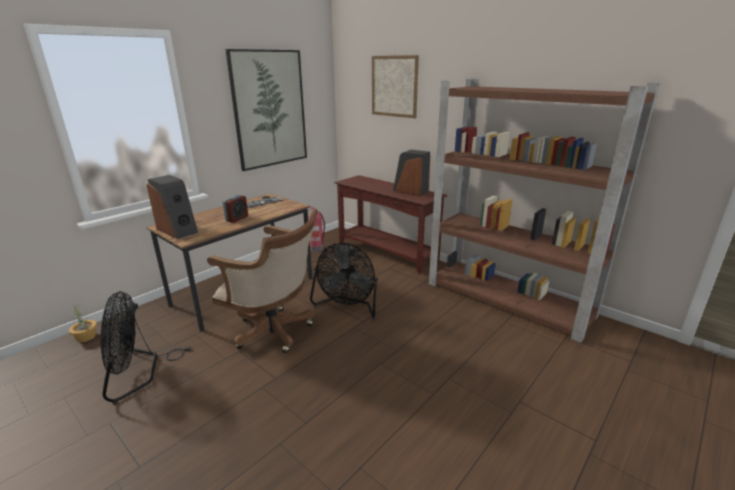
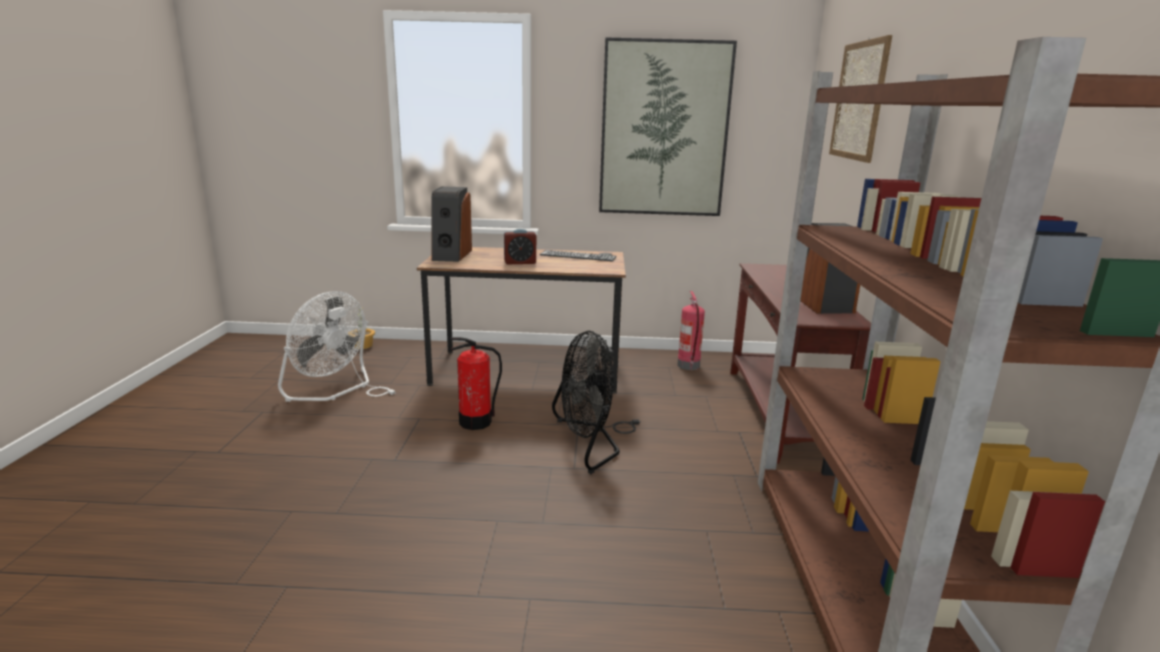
camera: 50 degrees right, 5 degrees down
black fan [101,291,192,405] -> white fan [278,291,395,402]
office chair [207,209,317,353] -> fire extinguisher [451,337,502,430]

